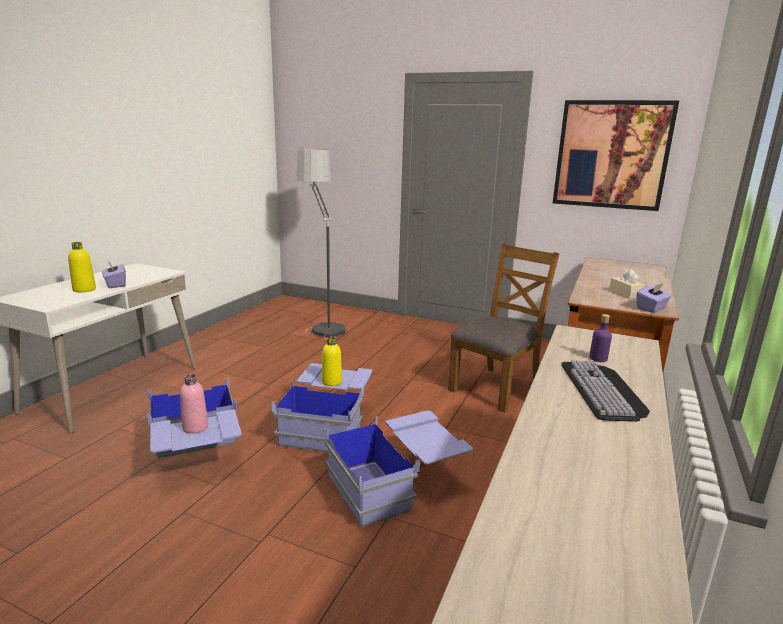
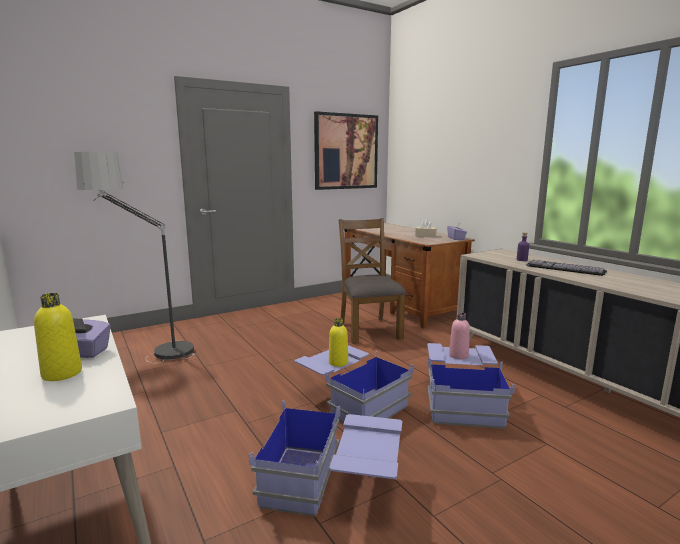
camera: 55 degrees left, 5 degrees down
pink bottle [180,374,208,434] -> pink bottle moved to [449,313,470,359]

